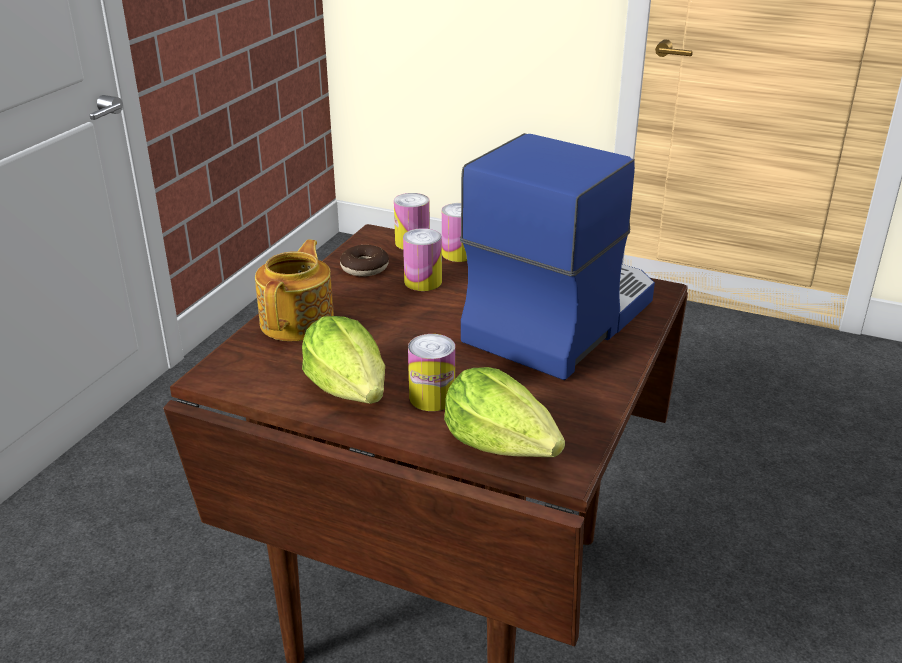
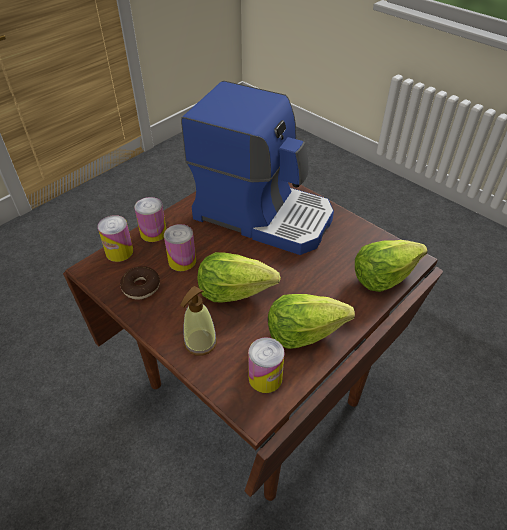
camera: 70 degrees left, 15 degrees up
teapot [255,240,334,341] -> soap dispenser [180,286,217,356]
can [408,334,455,411] -> can moved to [248,337,285,393]
coffee machine [460,133,655,380] -> coffee machine turned 150 degrees clockwise [181,81,334,255]
none -> lettuce [198,252,281,303]

